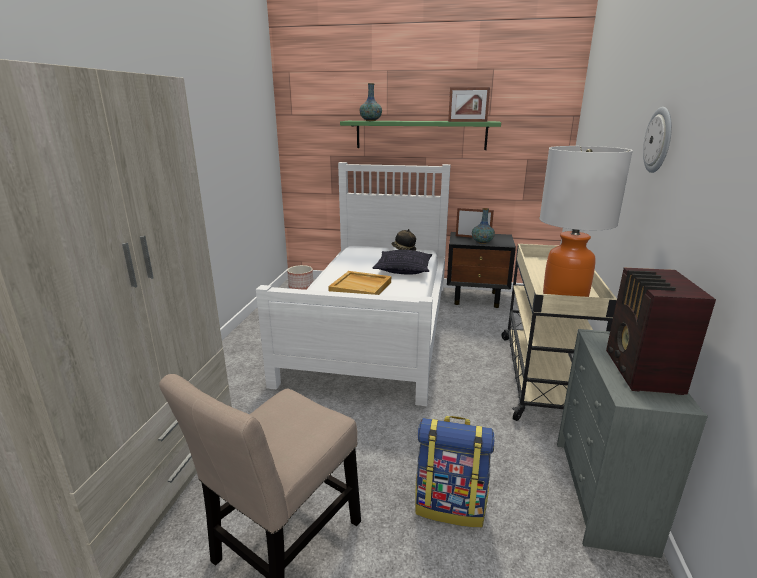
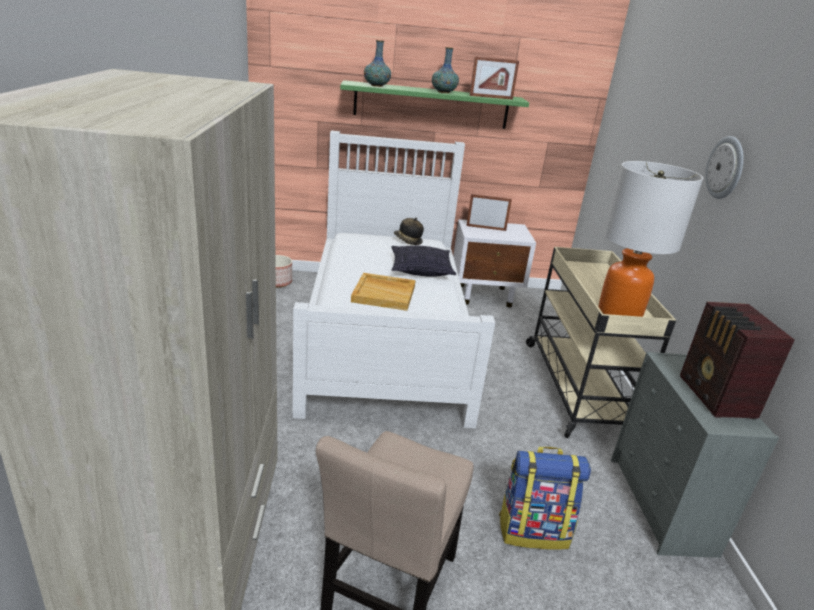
camera: 15 degrees left, 5 degrees up
black nightstand [447,232,516,308] -> white nightstand [453,219,536,307]
vase [472,208,495,244] -> vase moved to [432,47,459,93]

